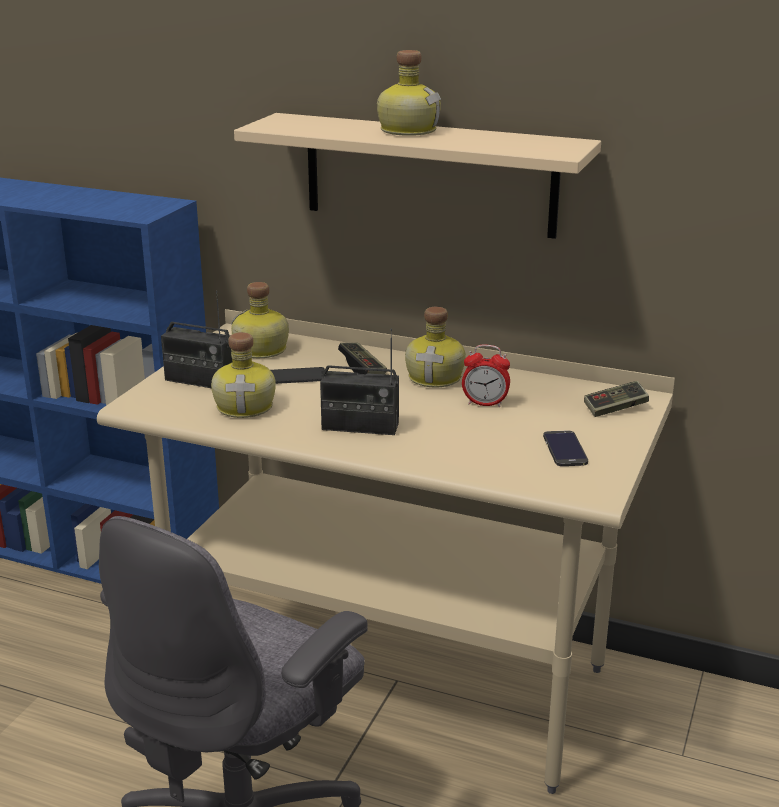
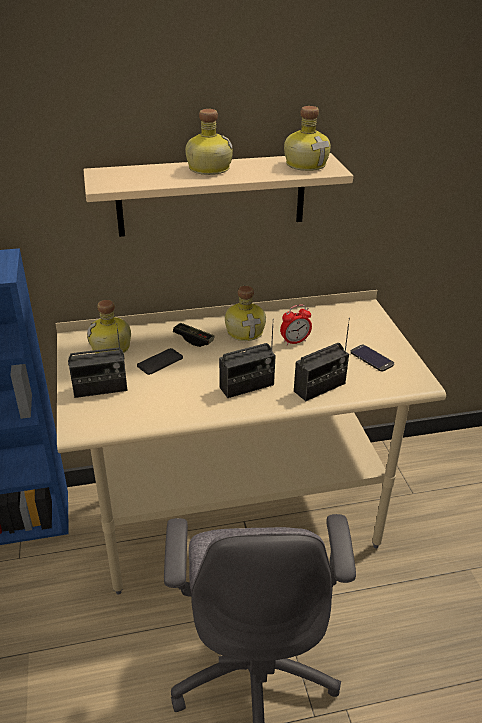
camera: 35 degrees left, 10 degrees up
bottle [211,332,276,418] -> bottle moved to [284,106,331,171]
game controller [584,381,649,417] -> none
none -> radio [294,318,350,401]

